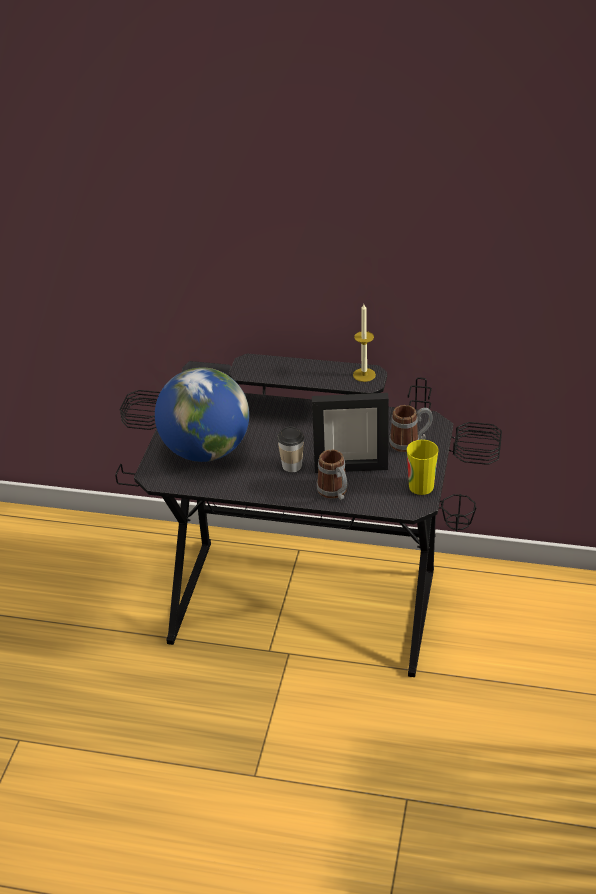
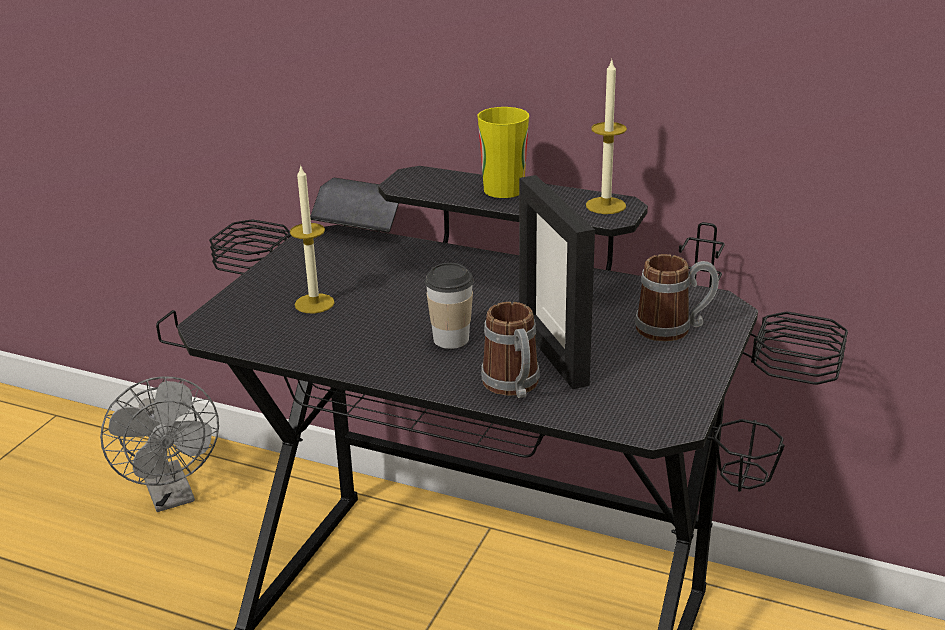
camera: 10 degrees right, 10 degrees down
globe [155,367,249,462] -> candle [290,164,335,313]
picture frame [312,393,389,473] -> picture frame turned 60 degrees clockwise [519,175,595,389]
cup [407,440,438,495] -> cup moved to [478,107,529,198]
none -> grey fan [100,376,219,512]

